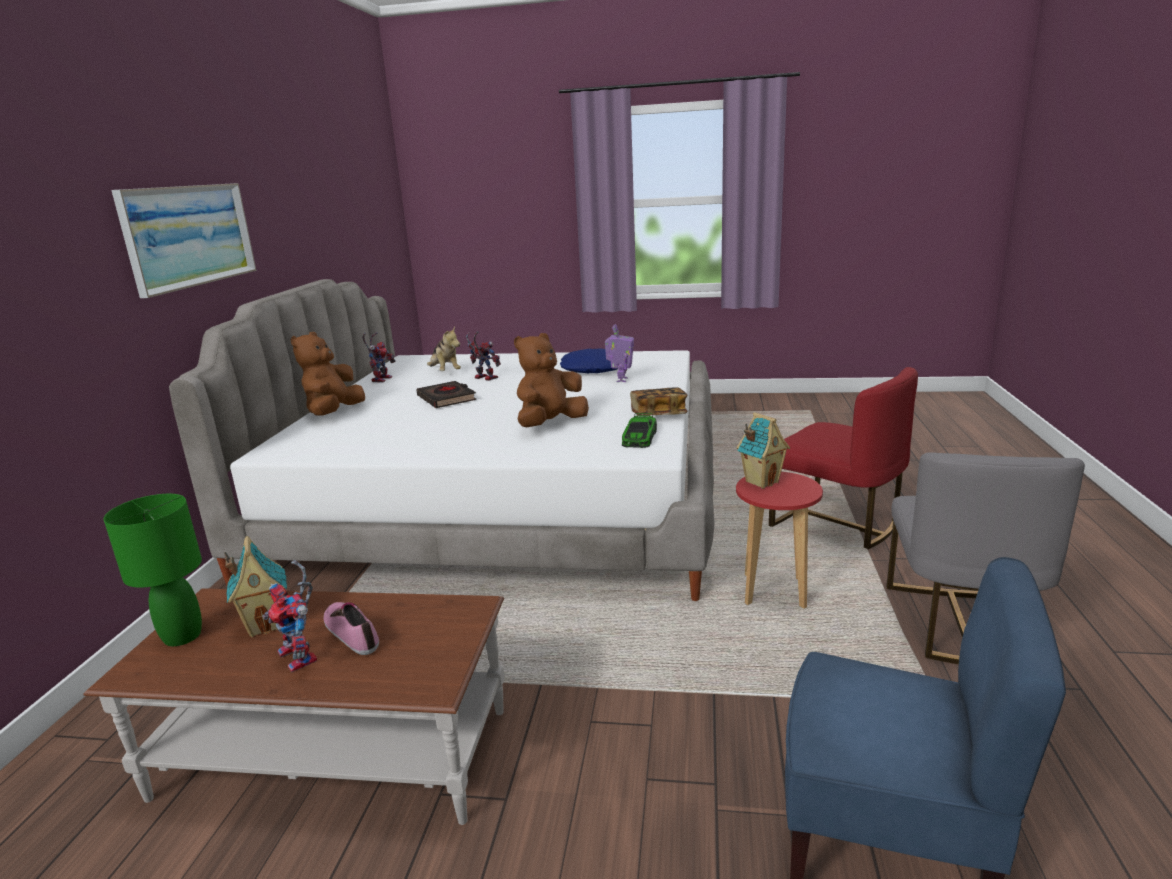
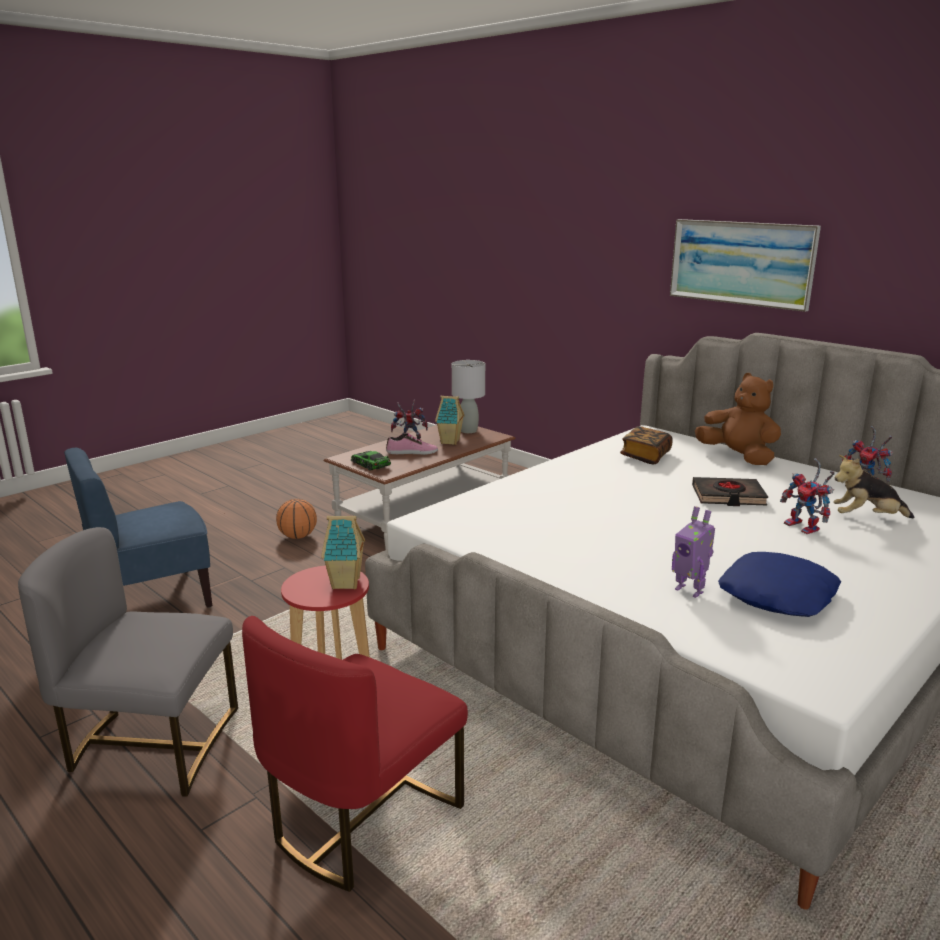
camera: 125 degrees right, 0 degrees up
green table lamp [104,494,202,646] -> grey table lamp [452,360,485,433]
toy robot [466,331,501,381] -> toy robot turned 75 degrees clockwise [780,458,835,534]
brown plush toy [514,333,589,427] -> none
toy car [622,413,657,448] -> toy car moved to [351,451,391,471]
book [630,387,688,415] -> book moved to [620,426,673,464]
red chair [769,367,918,549] -> red chair turned 45 degrees counterclockwise [242,616,468,892]
grey chair [886,452,1085,664] -> grey chair turned 45 degrees counterclockwise [18,527,238,797]
none -> basketball [276,499,317,539]

